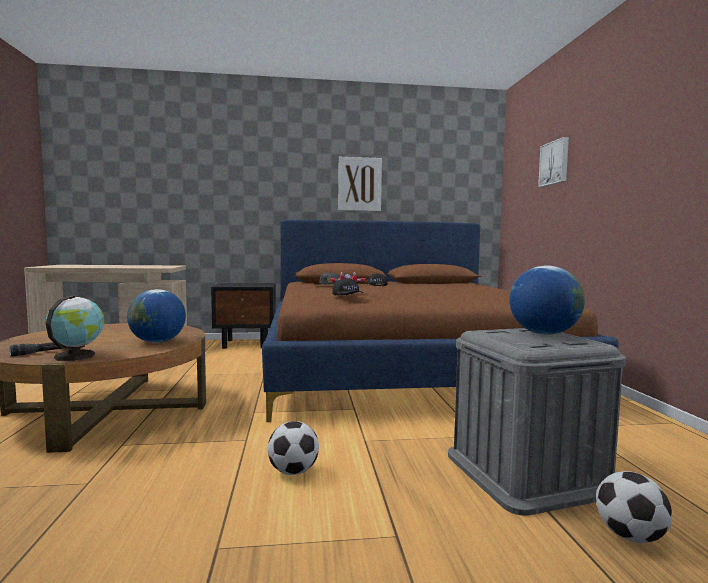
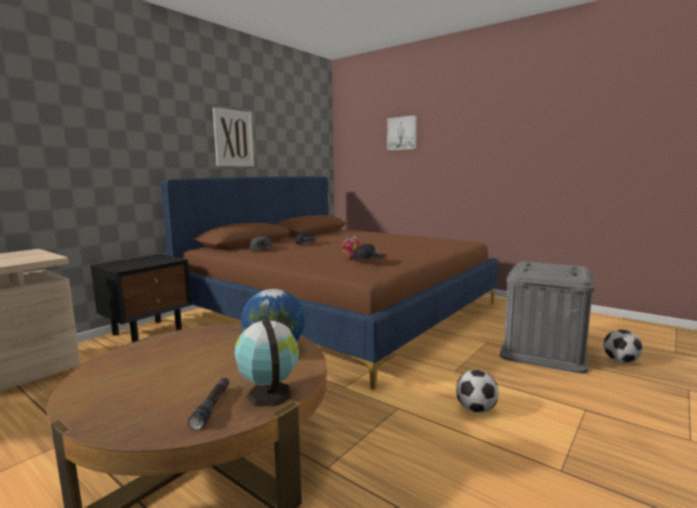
camera: 45 degrees left, 5 degrees up
globe [509,265,585,335] -> none

